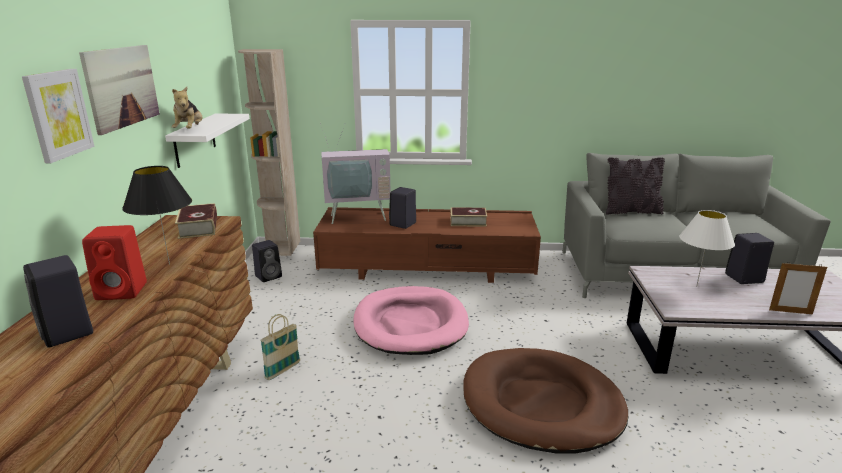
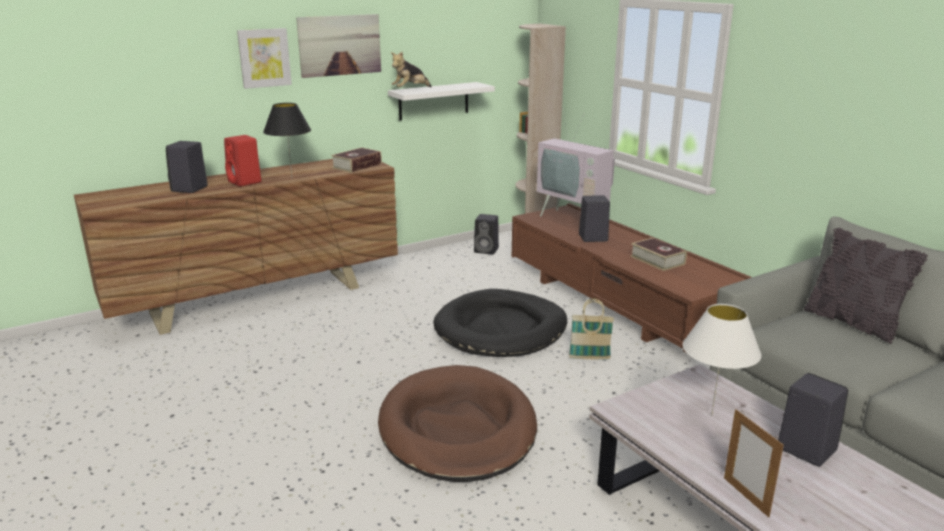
camera: 55 degrees right, 0 degrees up
basket [260,314,300,380] -> basket moved to [569,299,614,360]
pink dog bed [354,286,469,355] -> black dog bed [433,289,567,357]

